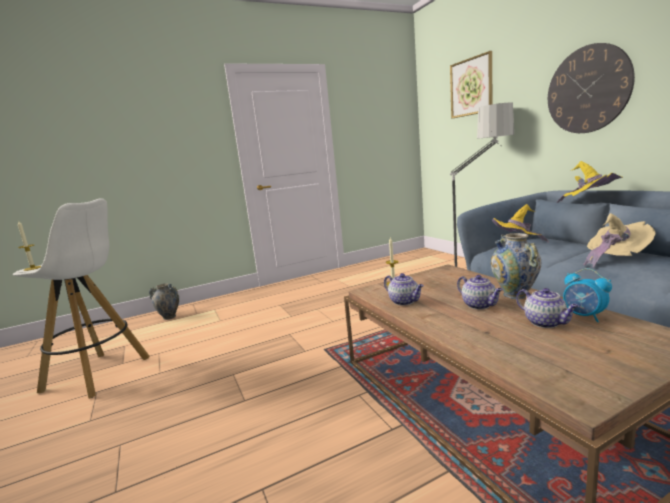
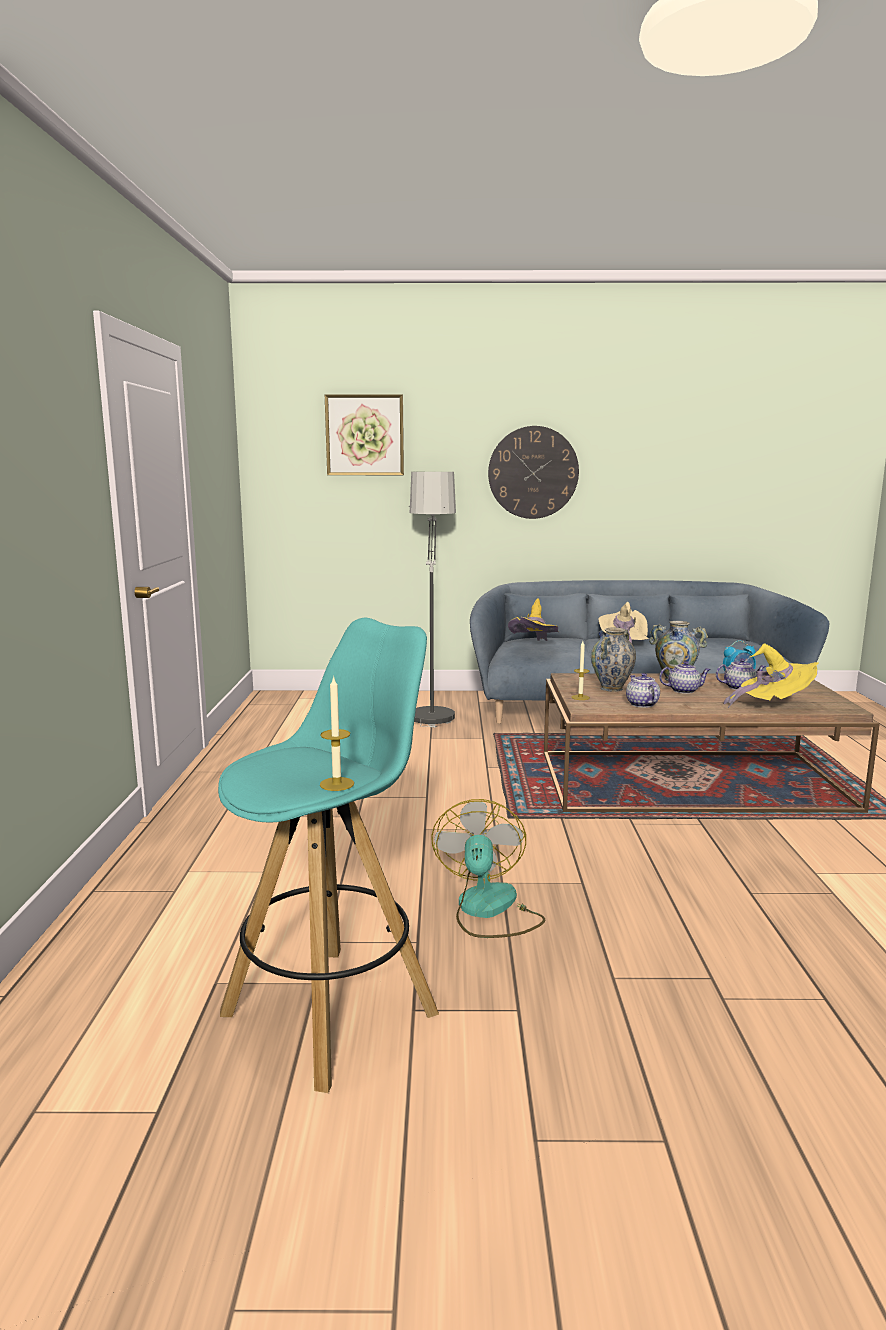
camera: 65 degrees left, 0 degrees up
white stool [13,198,150,399] -> turquoise stool [218,618,439,1093]
vase [149,283,179,320] -> vase moved to [591,627,636,692]
teapot [384,273,424,305] -> teapot turned 90 degrees counterclockwise [626,673,660,708]
yellow hat [556,161,623,203] -> yellow hat moved to [723,643,818,708]
none -> fan [431,799,545,938]

